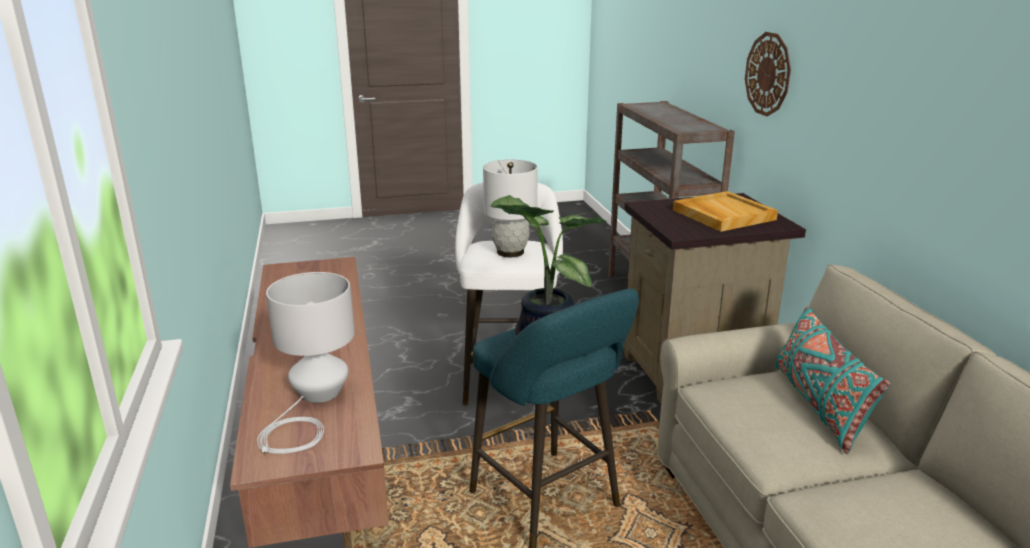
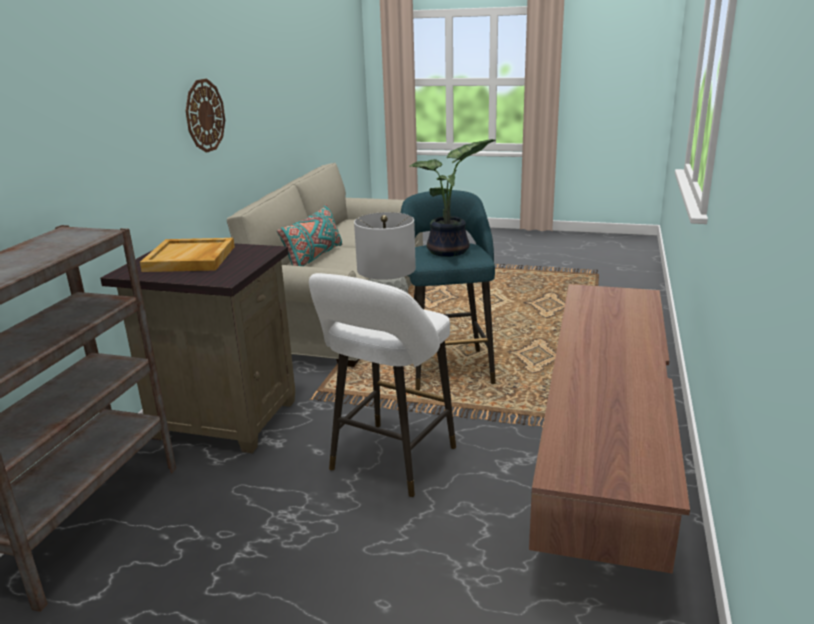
camera: 150 degrees left, 0 degrees up
white table lamp [257,272,354,454] -> none
wall clock [745,32,791,116] -> wall clock moved to [186,79,225,153]

